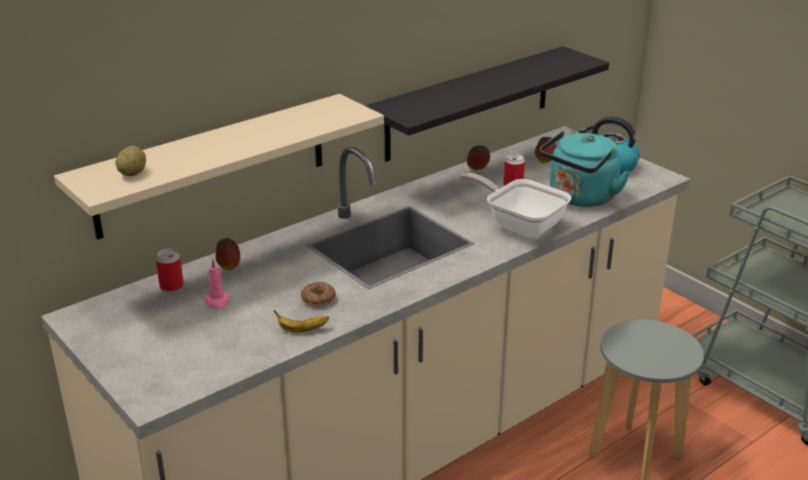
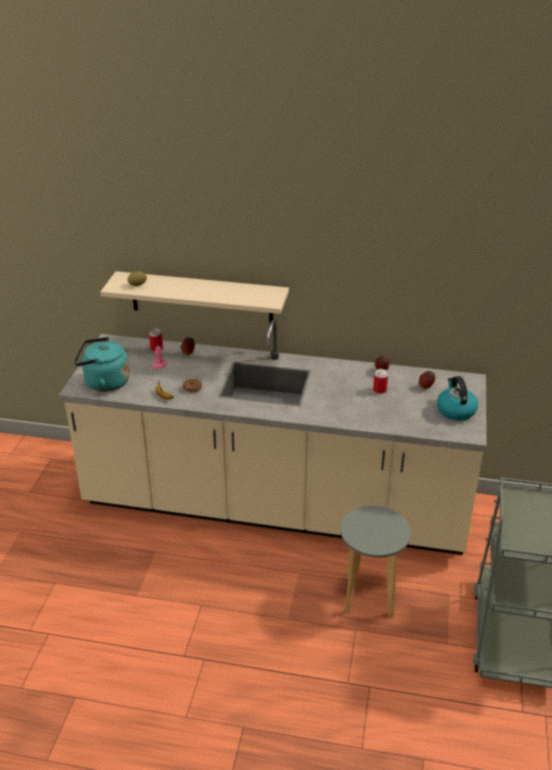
camera: 50 degrees right, 5 degrees up
black shelf [365,46,609,162] -> none
frying pan [460,173,571,239] -> none
turquoise kettle [540,131,630,207] -> turquoise kettle moved to [74,337,130,392]

